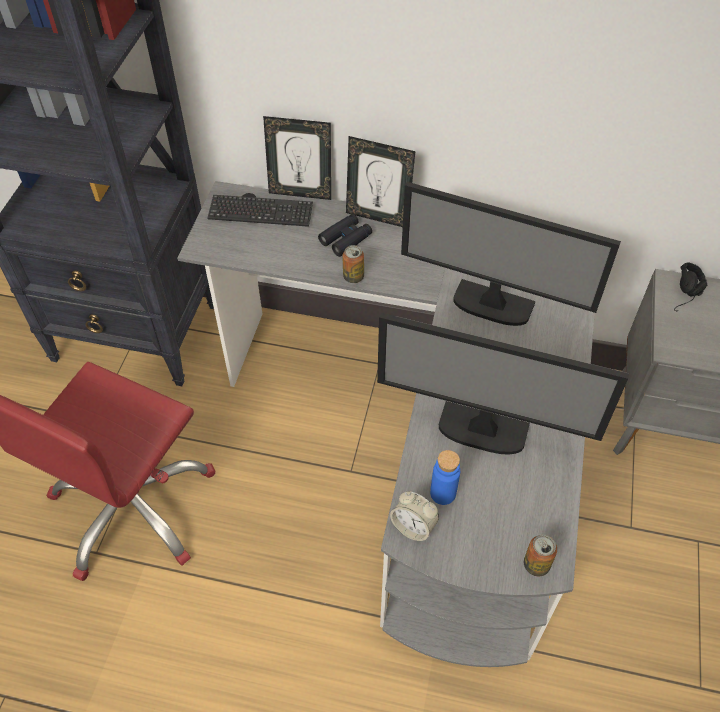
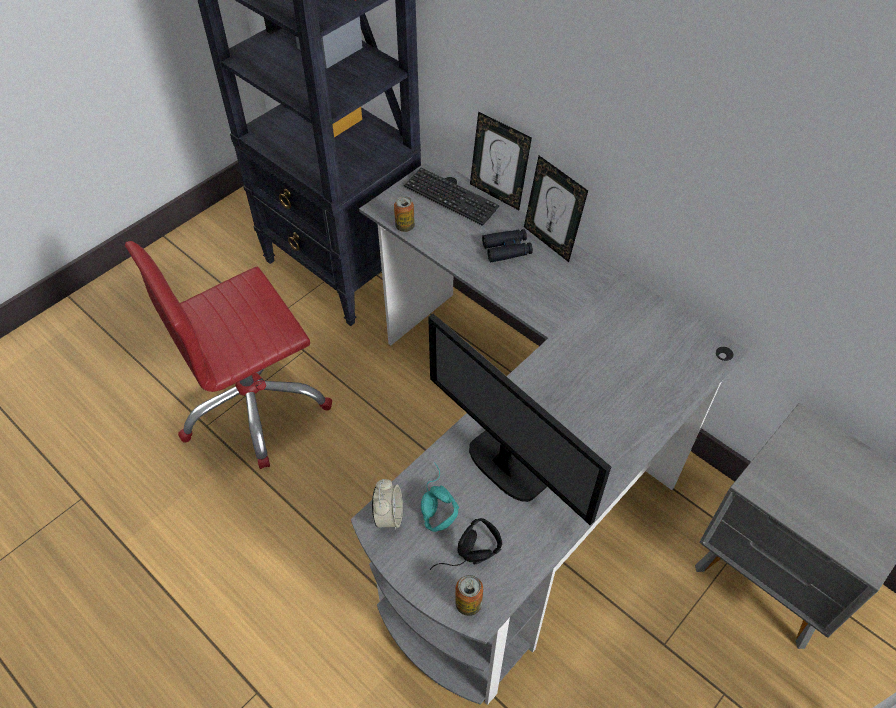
camera: 30 degrees right, 0 degrees up
can [342,245,364,283] -> can moved to [394,196,415,232]
alarm clock [390,491,439,541] -> alarm clock turned 150 degrees counterclockwise [372,479,403,530]
monitor [401,182,621,326] -> none
blue bottle [430,450,460,505] -> turquoise headphones [421,462,459,532]
black headphones [674,262,707,311] -> black headphones moved to [430,518,502,570]

